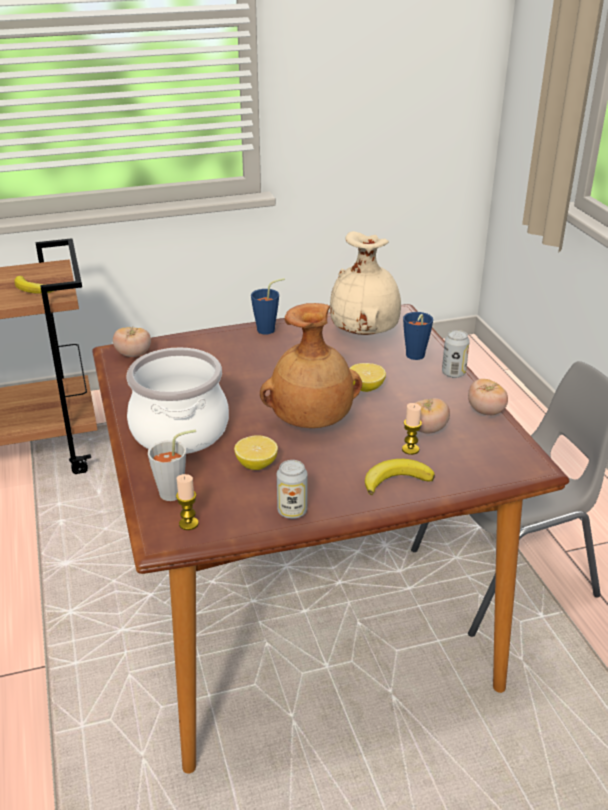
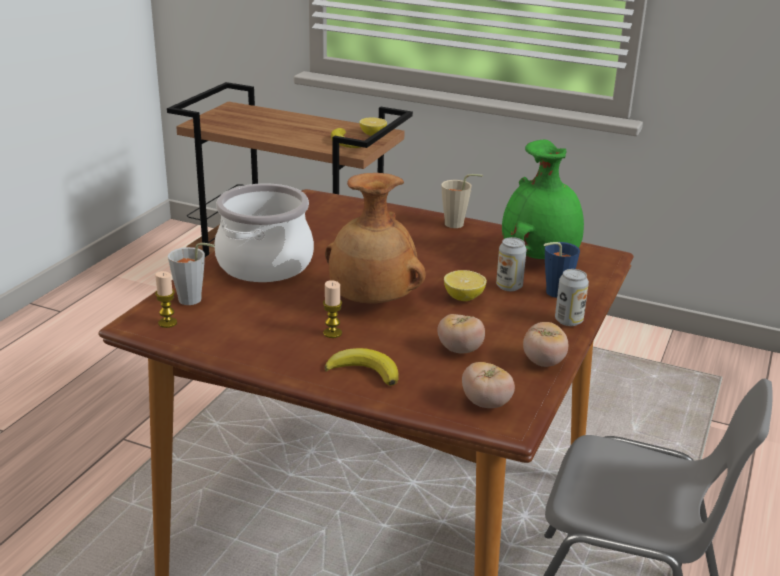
camera: 40 degrees right, 5 degrees down
tomato [113,327,151,357] -> tomato moved to [462,362,515,408]
lemon [234,435,278,470] -> lemon moved to [359,118,387,136]
blue cup [251,278,285,334] -> beige cup [441,174,483,228]
can [277,460,308,519] -> can moved to [496,237,527,291]
beige vase [330,231,401,335] -> green vase [502,140,584,259]
candle [402,403,422,455] -> candle moved to [323,280,342,338]

